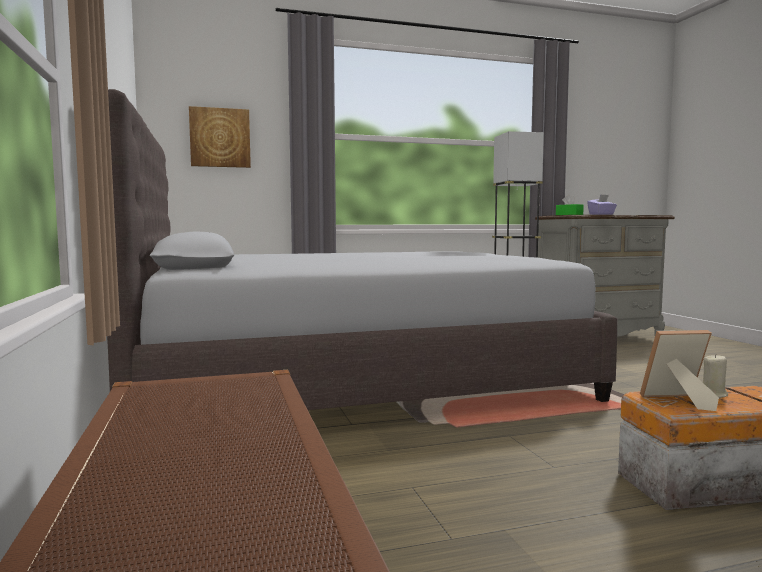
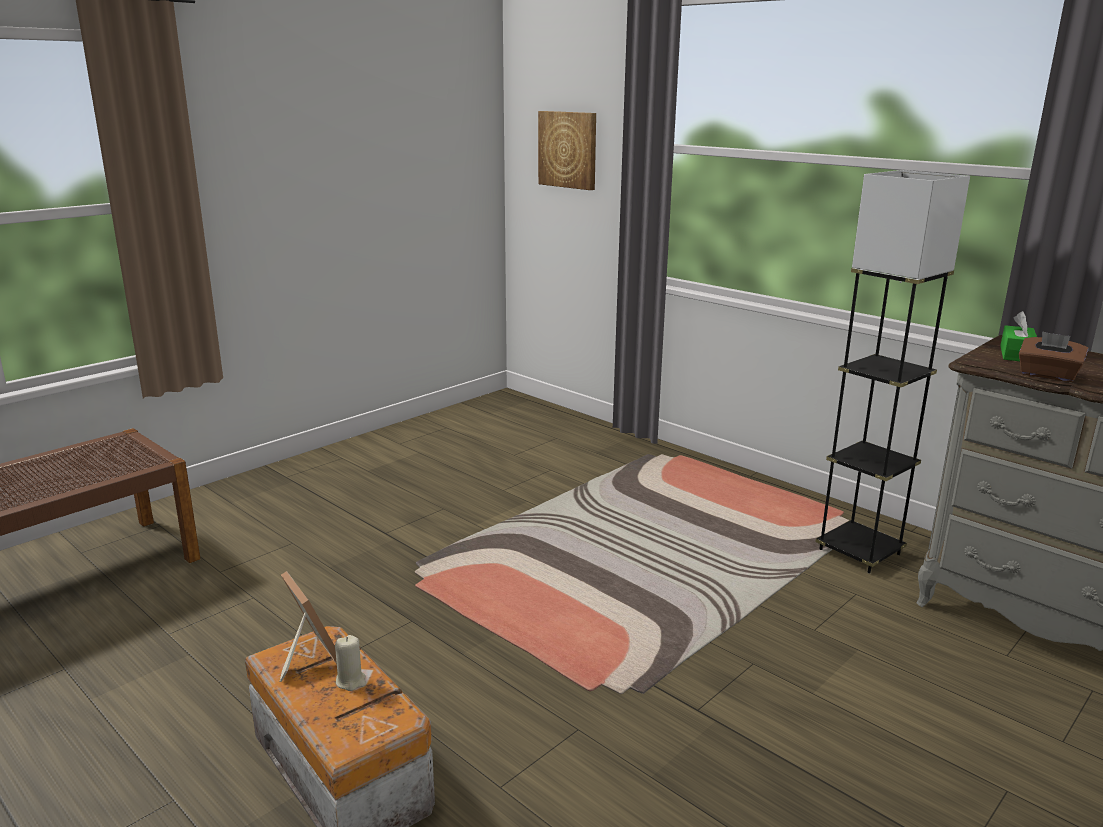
camera: 60 degrees right, 15 degrees up
grey bed [107,89,617,413] -> none
purple tissue box [587,194,617,215] -> brown tissue box [1019,331,1088,382]

